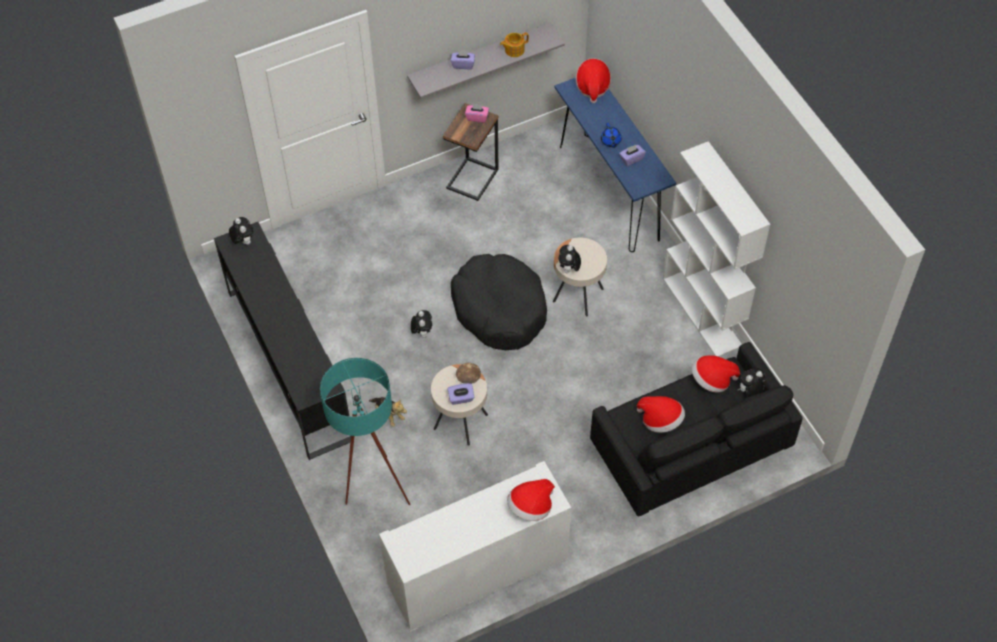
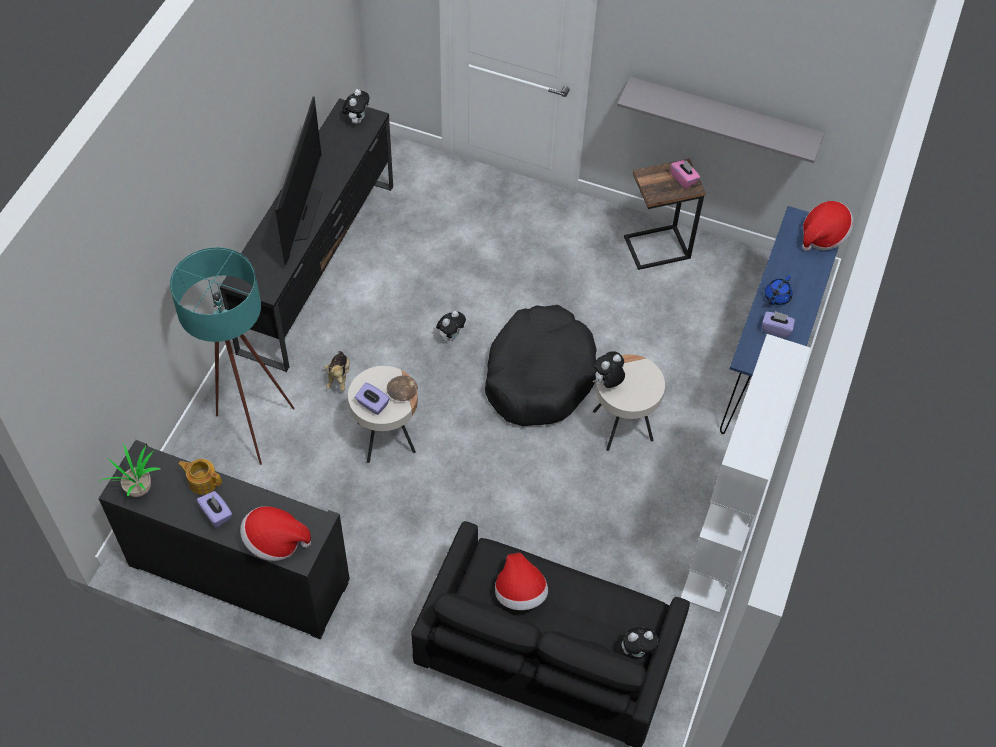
camera: 45 degrees right, 0 degrees up
white cabinet [379,461,571,632] -> black cabinet [99,440,350,640]
purple tissue box [451,50,475,69] -> purple tissue box moved to [197,491,232,528]
teapot [500,32,529,57] -> teapot moved to [178,459,222,495]
hat [692,355,740,393] -> none
plush toy [738,368,765,397] -> plush toy turned 150 degrees clockwise [621,627,659,657]
none -> potted plant [99,444,160,497]
none -> television [275,96,322,265]

